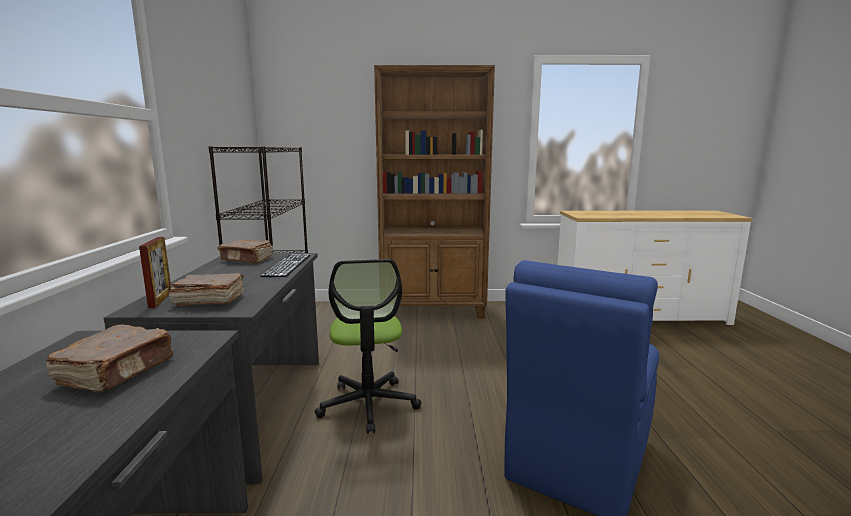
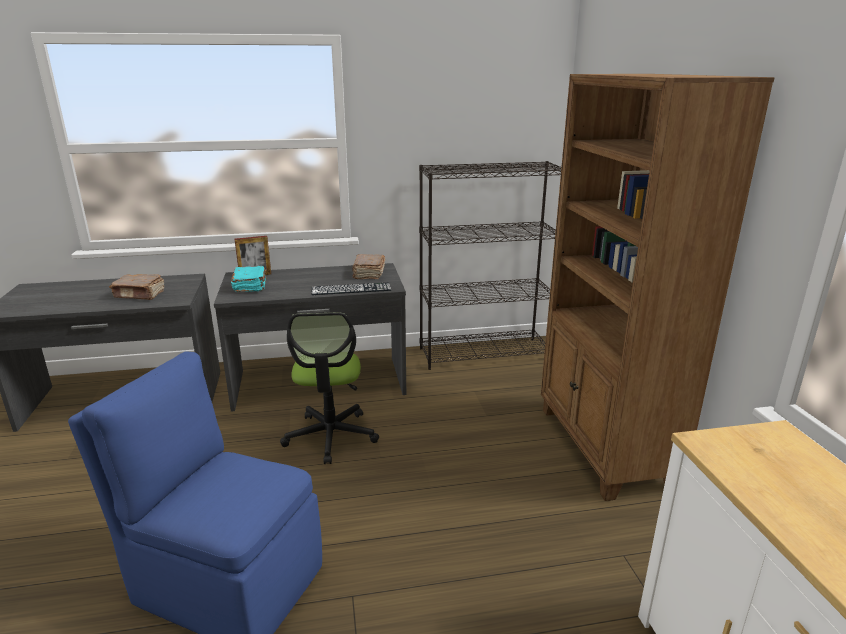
camera: 80 degrees right, 10 degrees up
brown book [168,273,244,306] -> turquoise book [231,266,266,292]
office chair [315,259,421,434] -> office chair turned 75 degrees counterclockwise [280,312,379,464]

